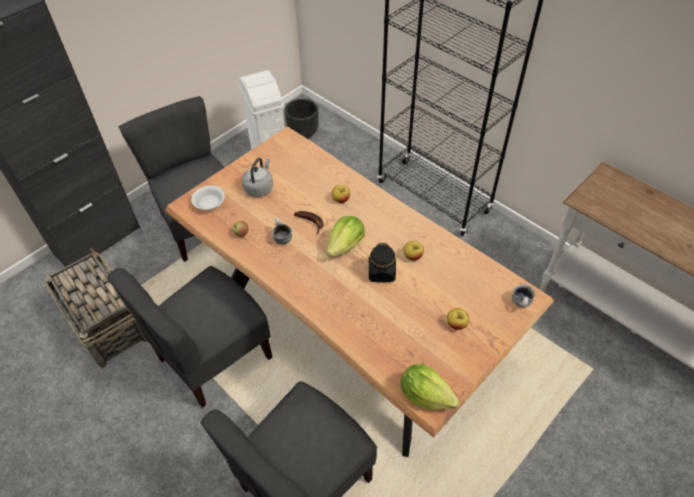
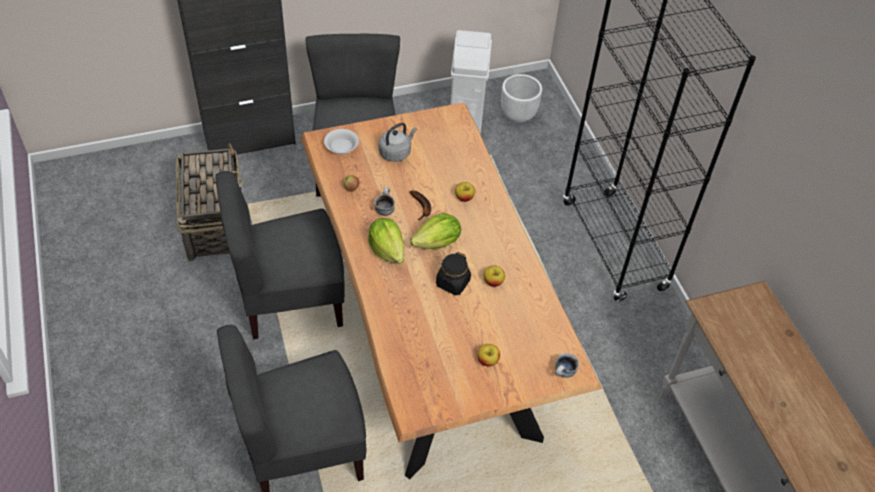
camera: 25 degrees right, 0 degrees up
black planter [285,99,319,139] -> white planter [501,74,542,123]
lettuce [401,364,460,410] -> lettuce moved to [368,218,404,264]

